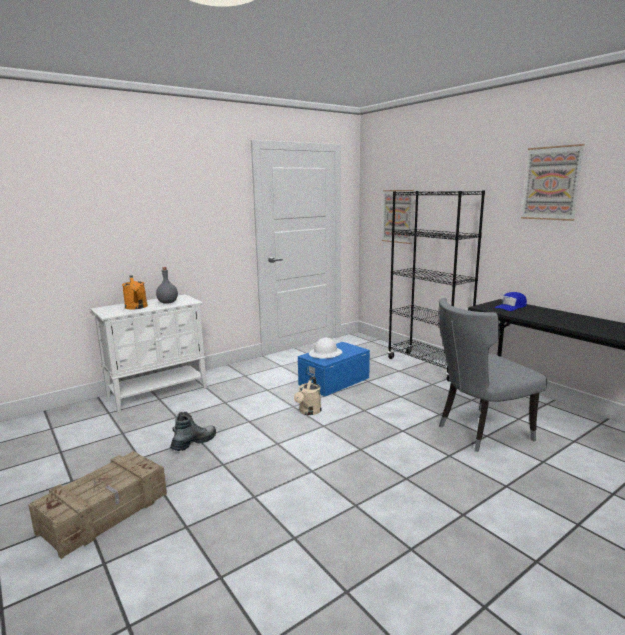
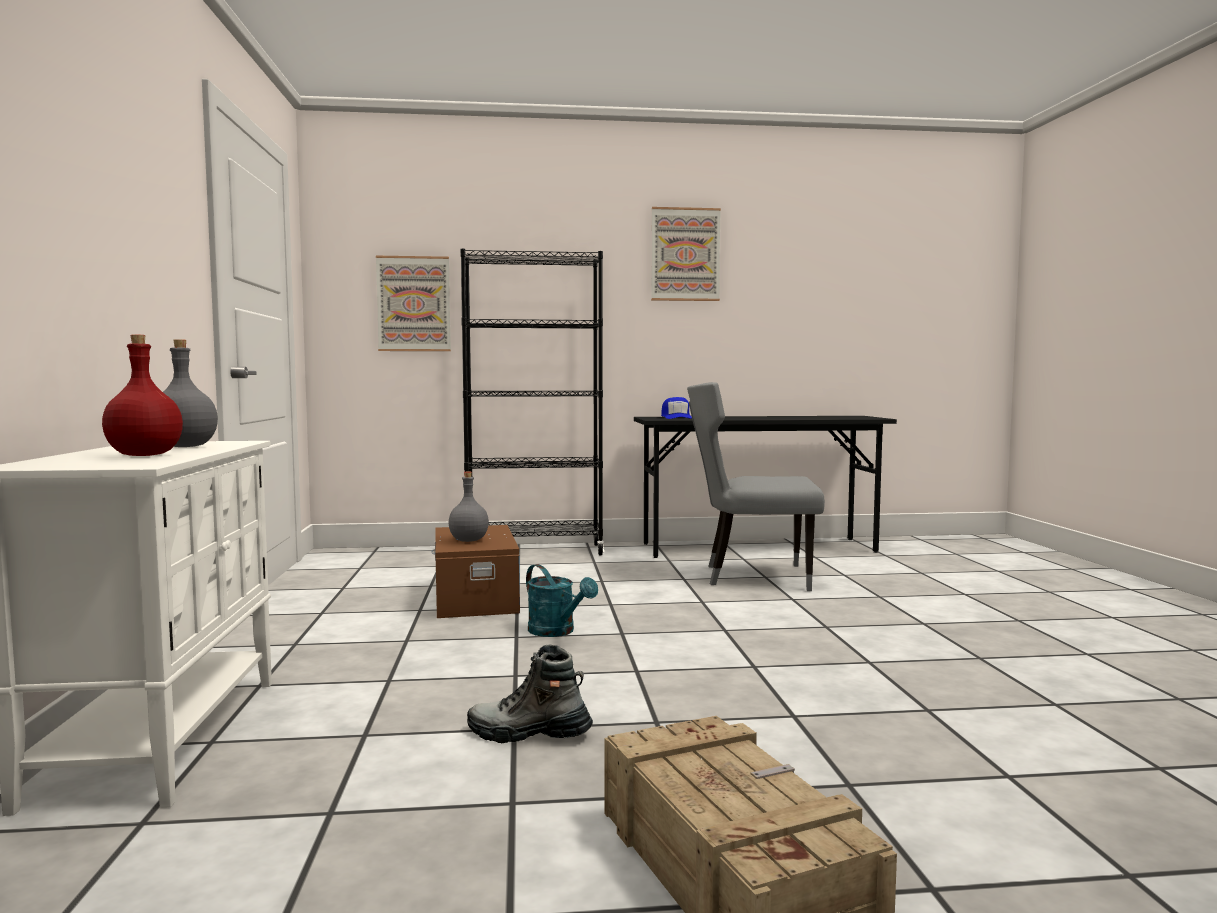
camera: 60 degrees left, 10 degrees down
orange watering can [122,275,148,310] -> red bottle [102,334,183,456]
boot [170,412,216,451] -> boot turned 60 degrees counterclockwise [467,644,593,743]
beige watering can [294,377,321,415] -> turquoise watering can [526,564,598,637]
blue storage box [298,342,370,397] -> brown storage box [431,525,520,618]
white hard hat [309,338,342,359] -> grey bottle [449,471,489,542]
grey chair [439,298,547,452] -> grey chair turned 90 degrees clockwise [687,382,825,591]

